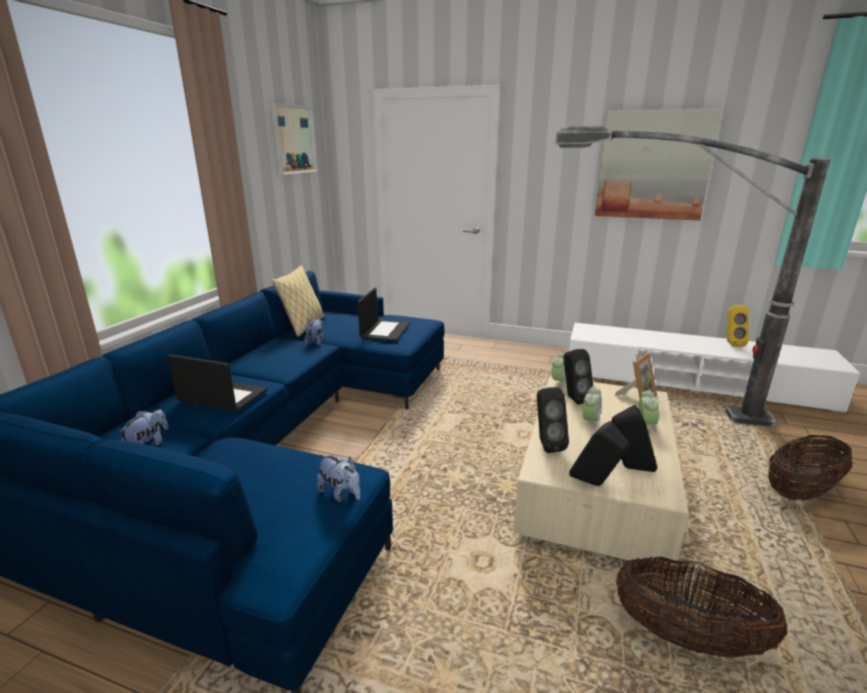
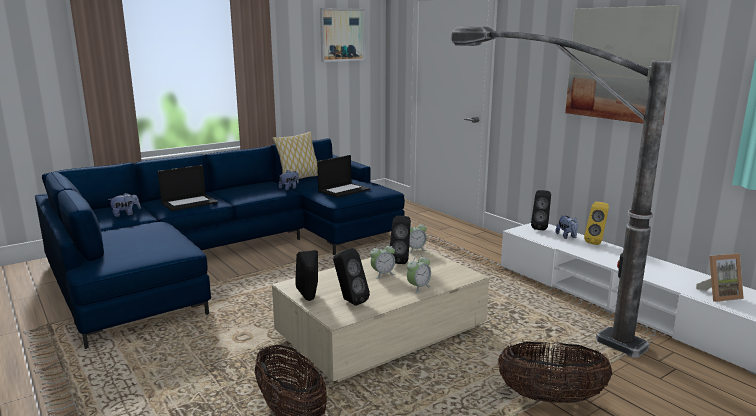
camera: 35 degrees right, 5 degrees down
laptop [168,354,268,412] -> laptop turned 90 degrees clockwise [158,165,218,211]
plush toy [317,454,360,502] -> plush toy moved to [555,215,578,239]
black speaker [537,387,569,453] -> black speaker moved to [531,190,551,230]
picture frame [615,353,657,398] -> picture frame moved to [696,253,744,302]
yellow speaker [727,305,749,347] -> yellow speaker moved to [584,202,609,245]

